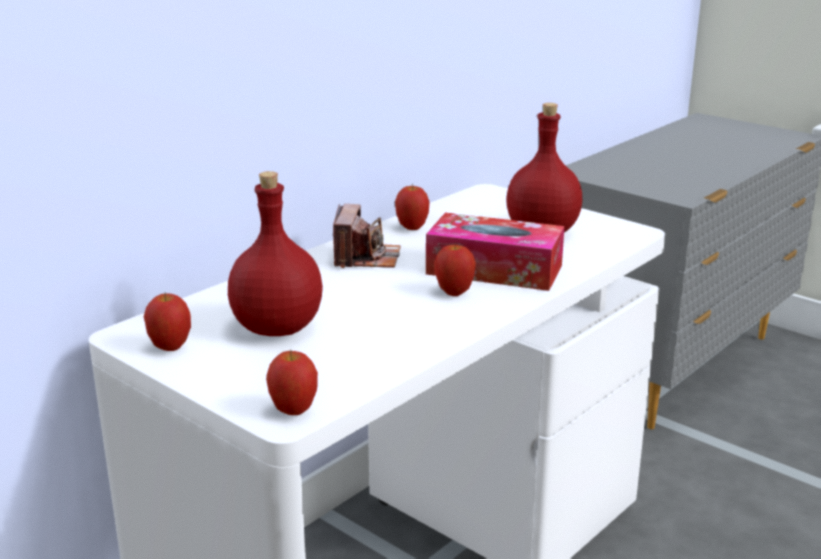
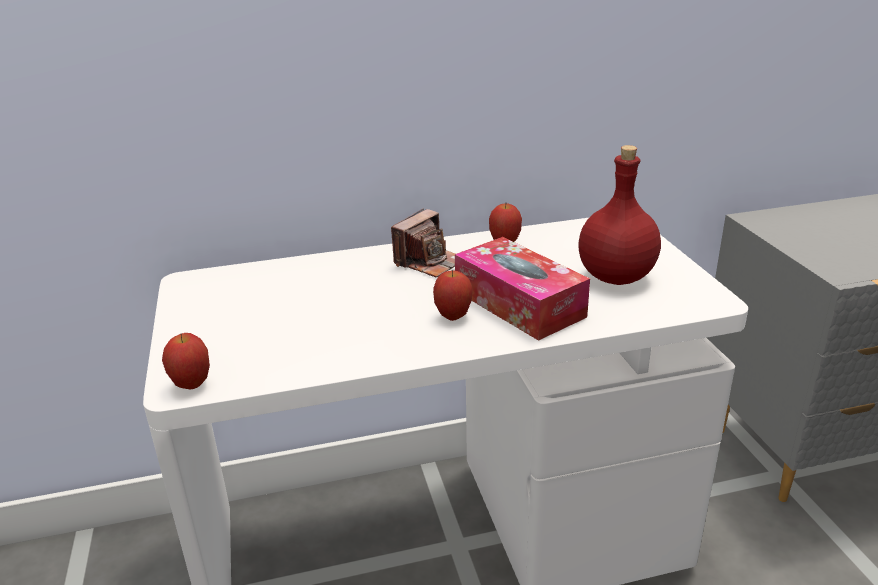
camera: 35 degrees right, 5 degrees up
apple [144,292,191,351] -> none
red bottle [228,171,323,336] -> none

